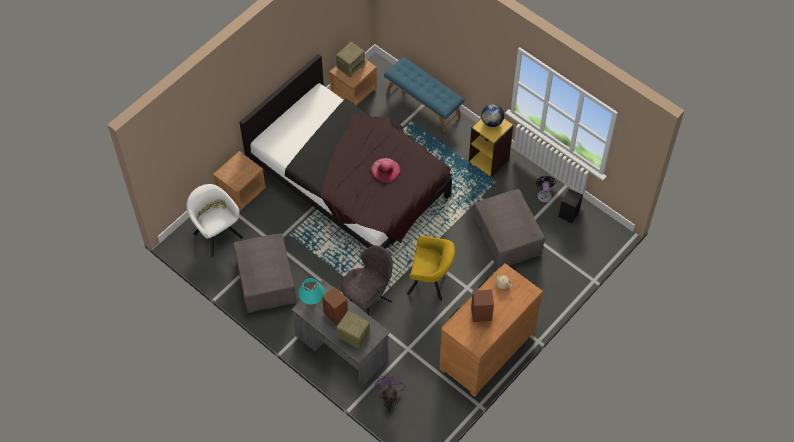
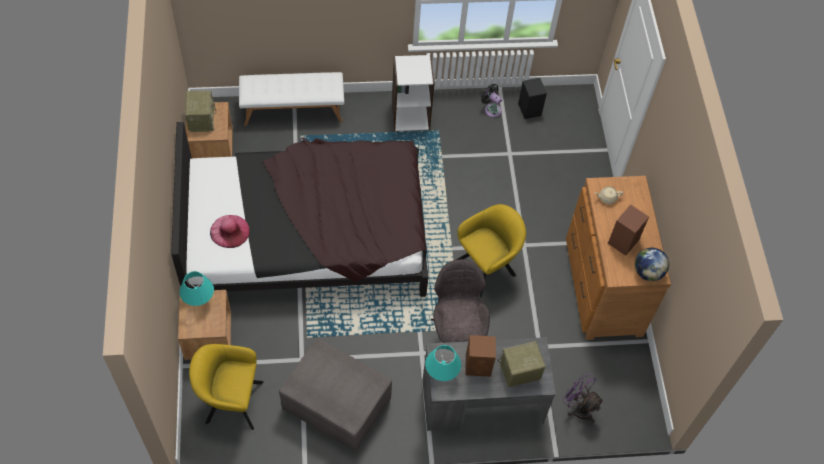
camera: 50 degrees left, 0 degrees up
white armchair [186,184,243,257] -> yellow armchair [189,344,263,430]
pink hat [371,158,400,183] -> pink hat moved to [210,215,250,248]
blue bench [384,57,464,132] -> white bench [239,72,344,126]
yellow bookcase [469,118,514,177] -> white bookcase [392,55,434,131]
grey ottoman [473,189,545,269] -> none
globe [481,104,504,127] -> globe moved to [635,248,669,281]
none -> turquoise table lamp [179,271,214,306]

